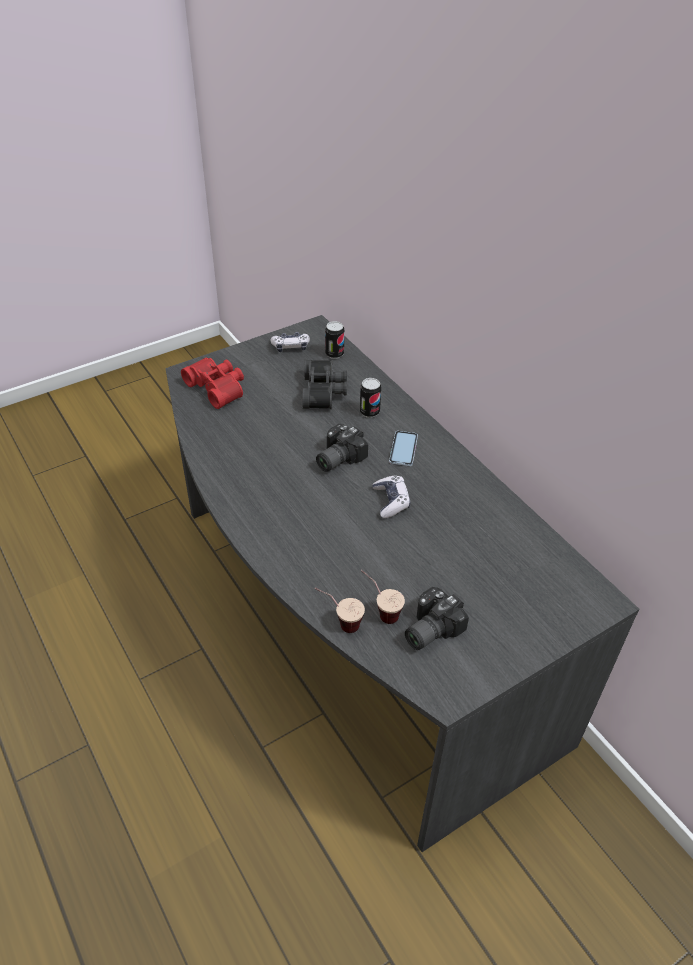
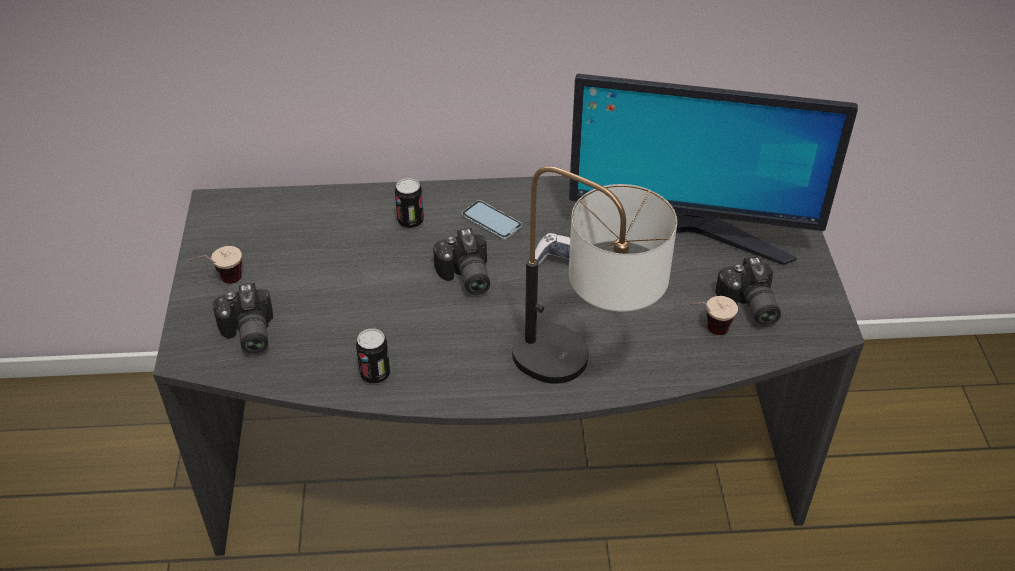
camera: 60 degrees left, 0 degrees up
red binoculars [181,358,244,409] -> camera [213,283,273,355]
game controller [271,332,310,352] -> none
black binoculars [302,360,347,409] -> none
cup [314,588,365,633] -> cup moved to [188,246,242,284]
can [325,321,344,359] -> can moved to [356,328,390,384]
none -> table lamp [512,166,677,384]
none -> monitor [569,74,858,265]

